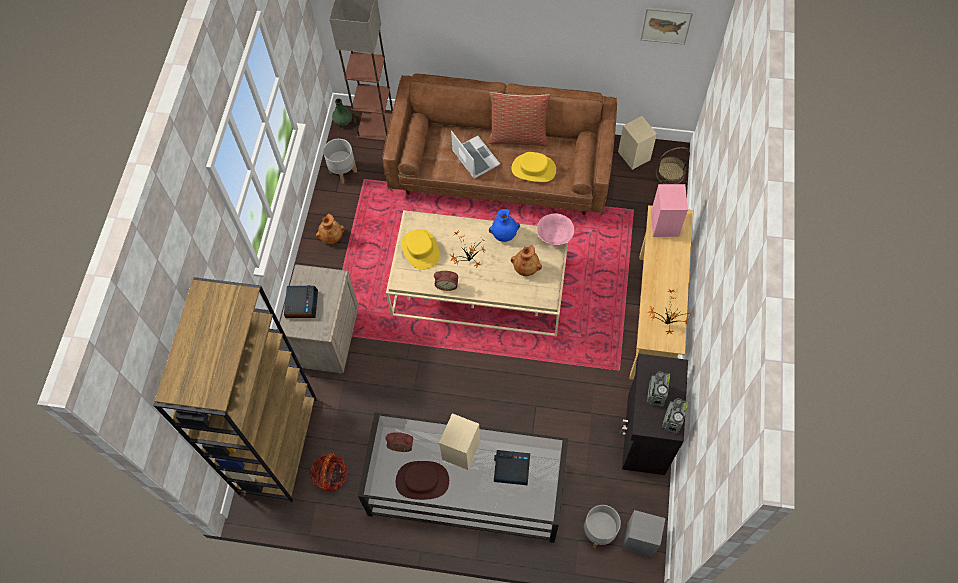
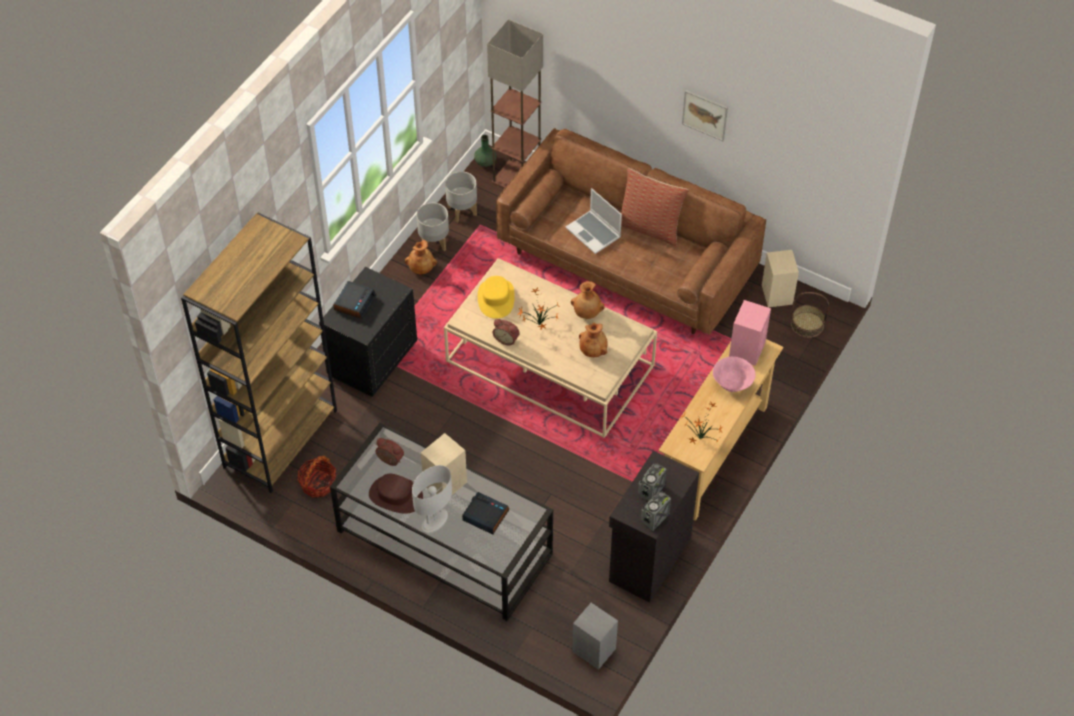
camera: 20 degrees right, 10 degrees down
beige nightstand [278,264,359,373] -> black nightstand [319,267,417,397]
laptop [451,131,500,179] -> laptop turned 150 degrees clockwise [566,188,622,254]
blue vase [489,209,520,242] -> brown vase [571,281,605,319]
yellow hat [511,152,556,182] -> none
pink bowl [537,214,574,245] -> pink bowl moved to [713,357,756,392]
grey planter [583,505,621,549] -> grey planter moved to [416,203,449,251]
picture [641,7,693,45] -> picture moved to [682,90,728,141]
none -> white table lamp [412,465,452,534]

